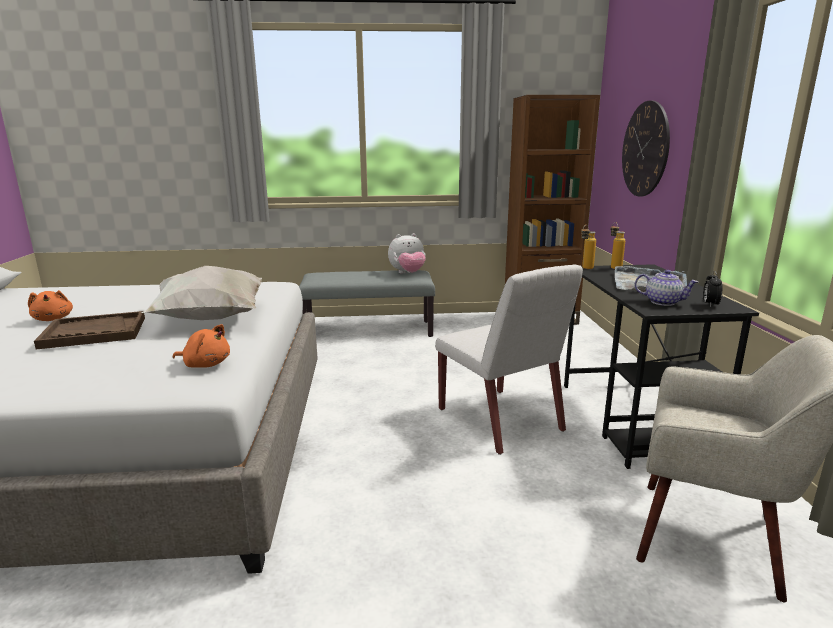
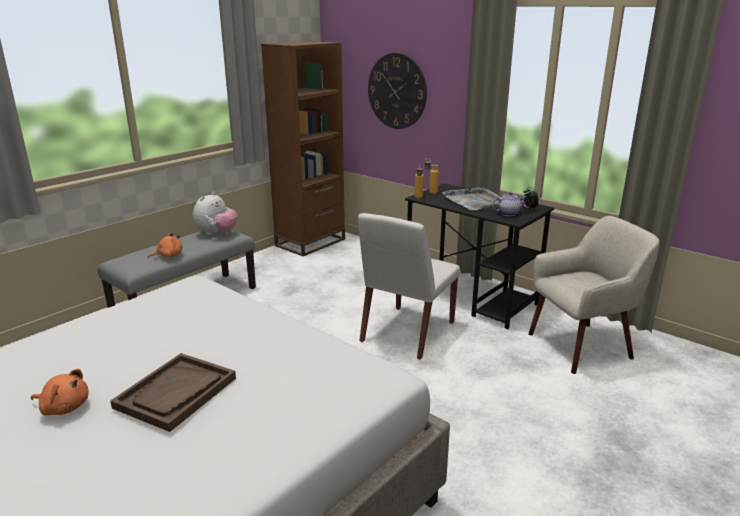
camera: 45 degrees left, 5 degrees up
white pillow [142,266,262,320] -> none
orange plush toy [173,324,230,368] -> orange plush toy moved to [148,232,182,258]
white chair [435,265,583,455] -> white chair turned 105 degrees clockwise [358,213,460,360]

